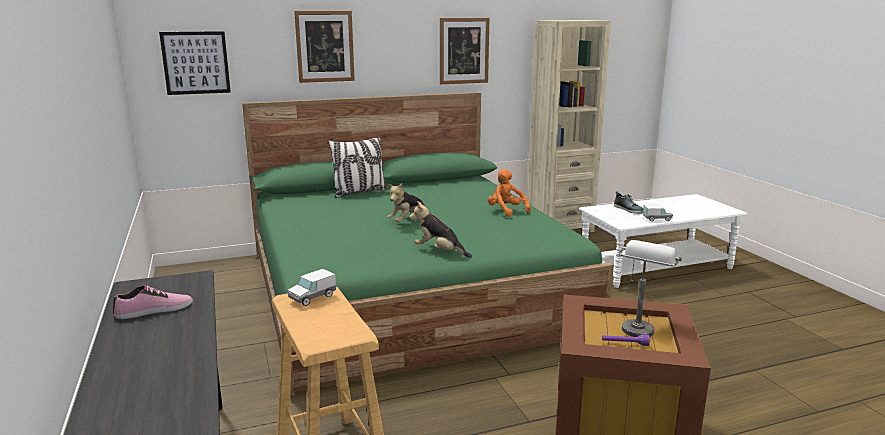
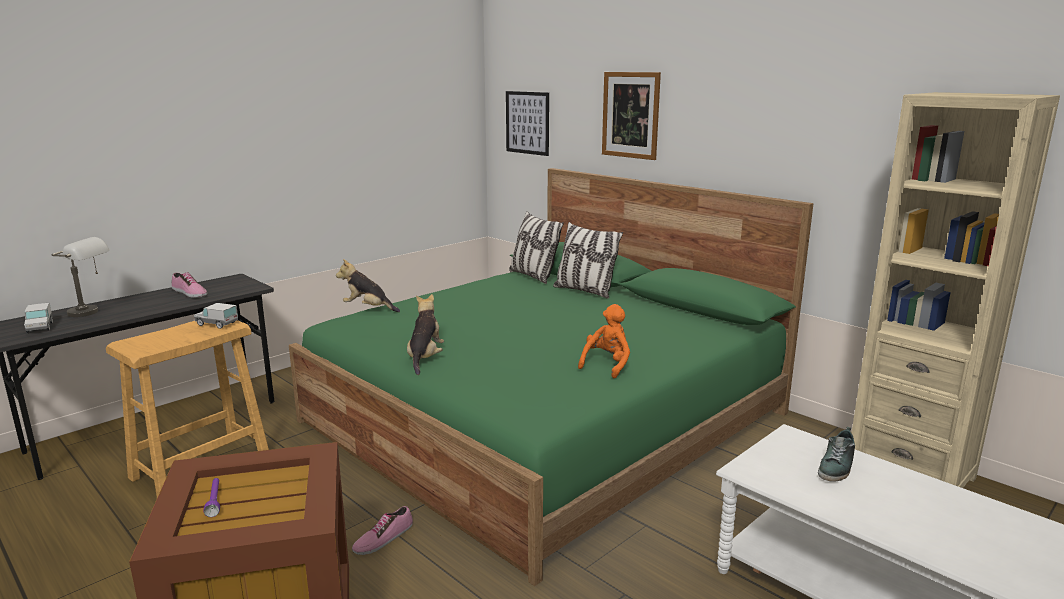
camera: 65 degrees right, 0 degrees up
plush toy [388,183,430,222] -> plush toy moved to [336,259,400,312]
picture [440,18,489,84] -> none
grey table lamp [617,240,682,337] -> grey table lamp moved to [52,237,109,317]
toy truck [643,205,673,221] -> toy truck moved to [24,303,53,333]
none -> shoe [352,506,413,555]
none -> pillow [509,212,564,284]

